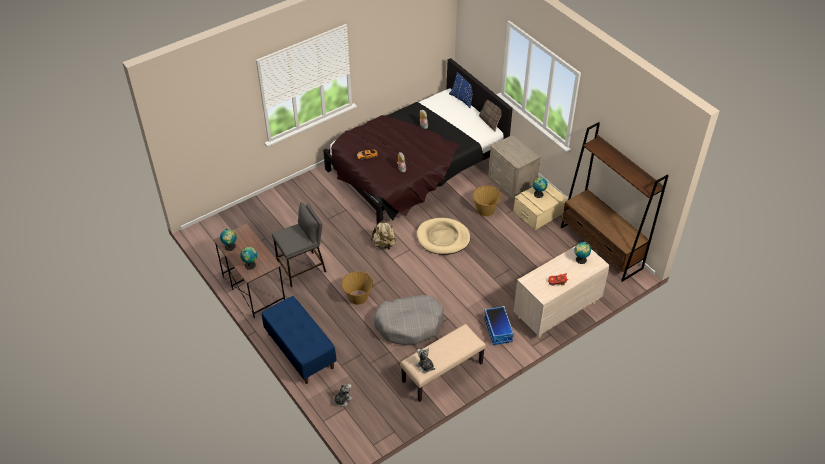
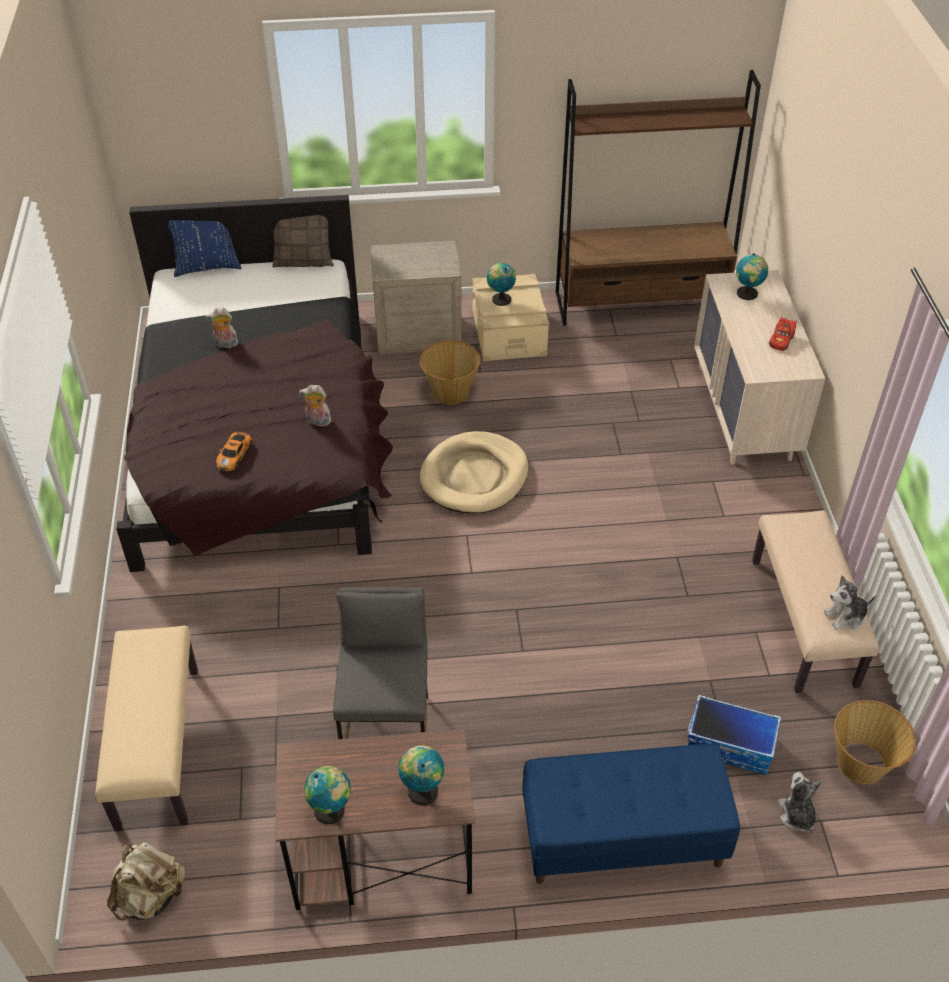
camera: 60 degrees left, 0 degrees up
basket [341,271,373,305] -> basket moved to [834,700,916,784]
beige backpack [371,219,396,250] -> beige backpack moved to [107,842,186,921]
grey dog bed [374,295,444,345] -> none
storage box [484,306,514,345] -> storage box moved to [687,694,781,775]
none -> beige bench [95,626,198,832]

